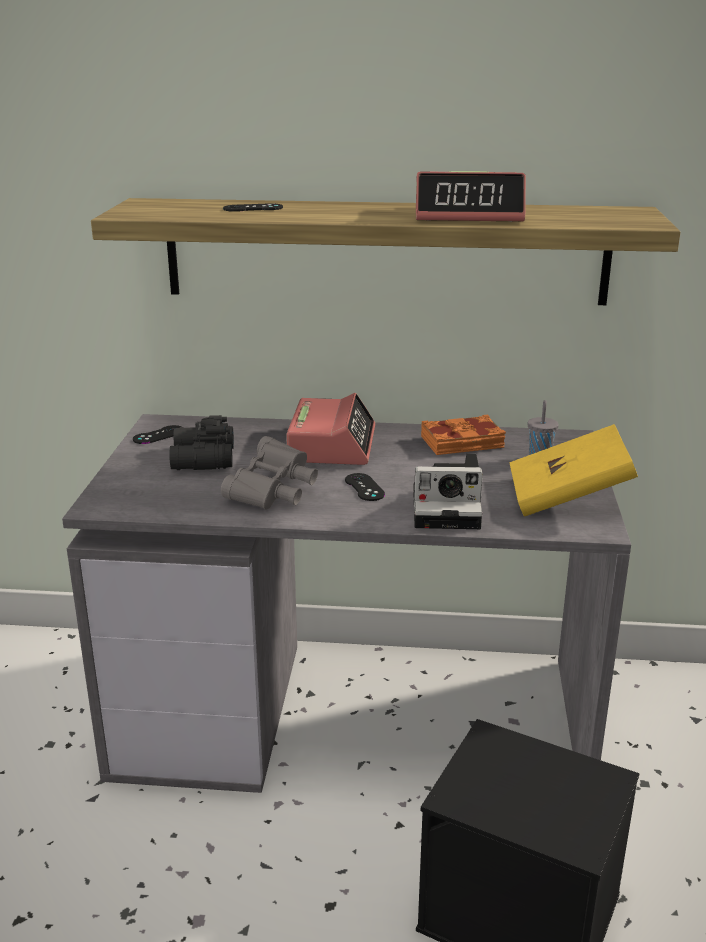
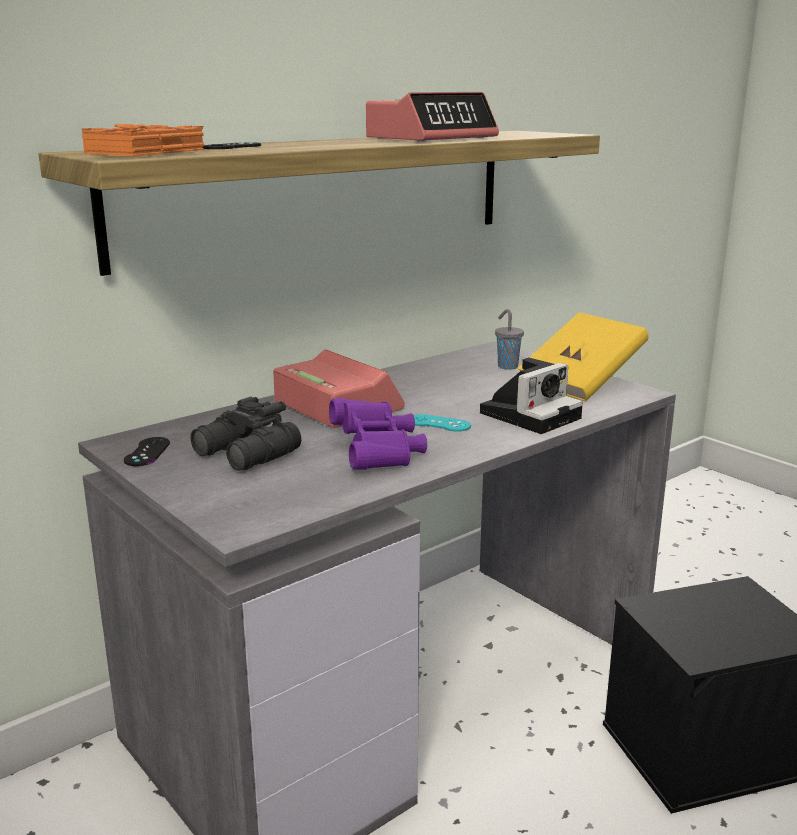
camera: 45 degrees left, 5 degrees down
grey binoculars [221,436,318,510] -> purple binoculars [329,398,427,470]
black game controller [345,473,385,501] -> turquoise game controller [414,414,471,432]
orange book [421,414,506,455] -> orange book moved to [82,124,204,156]

